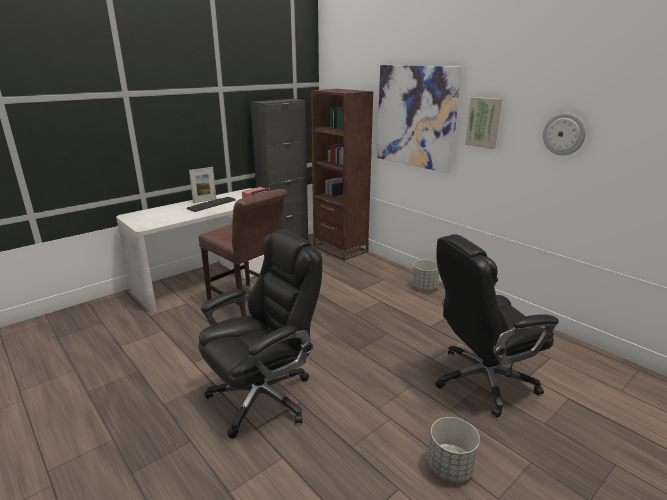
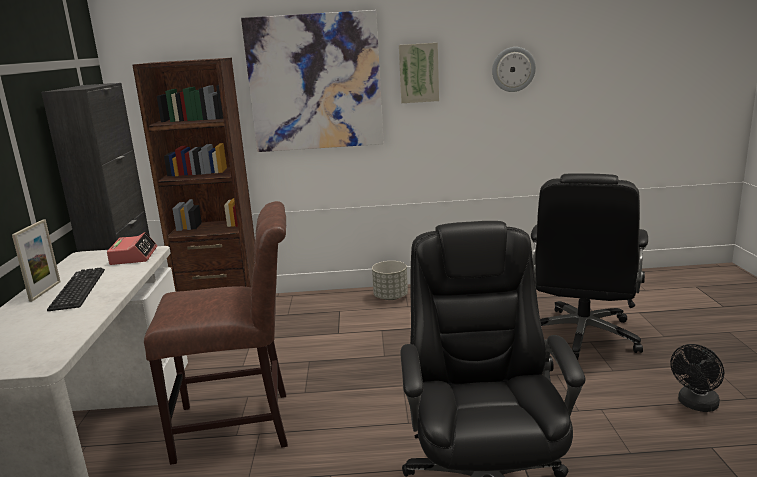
camera: 50 degrees left, 5 degrees down
grey planter [428,417,480,482] -> black fan [670,344,724,412]

